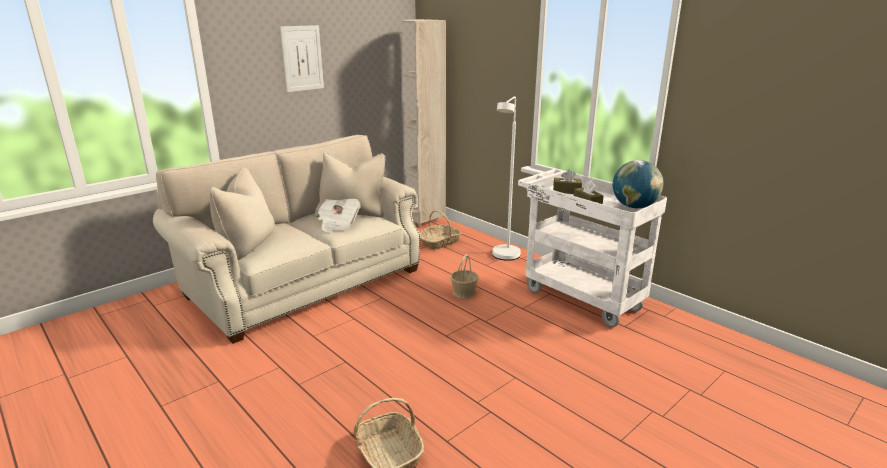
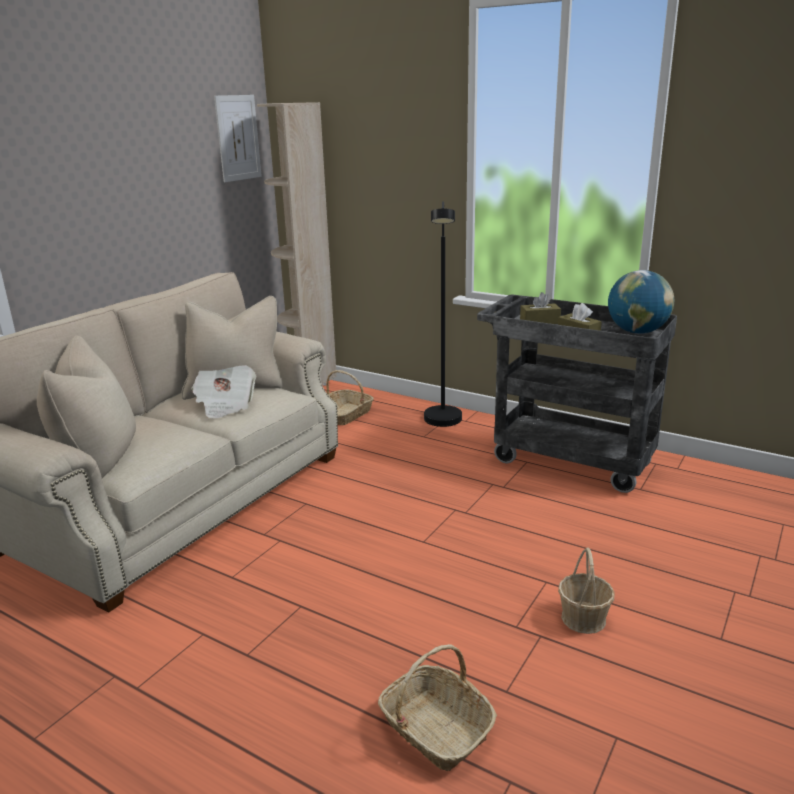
camera: 15 degrees left, 0 degrees up
picture [280,25,324,92] -> picture moved to [214,95,262,182]
basket [450,254,479,298] -> basket moved to [558,547,615,634]
white floor lamp [492,96,521,261] -> black floor lamp [424,201,462,427]
white cart [518,169,667,327] -> black cart [477,295,677,493]

